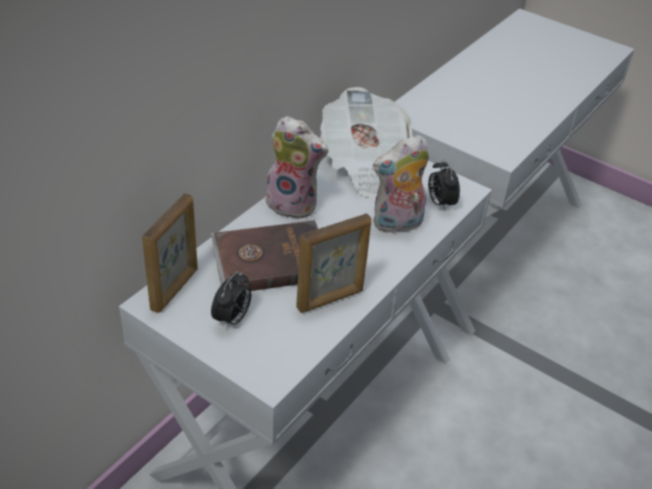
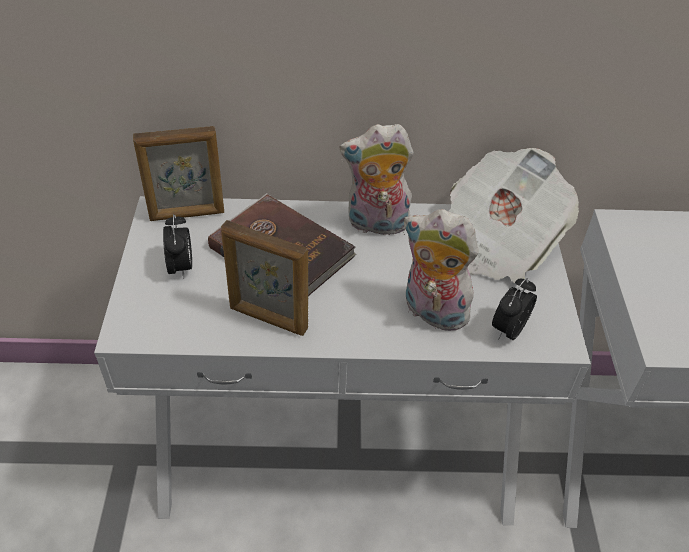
camera: 55 degrees right, 5 degrees up
alarm clock [211,272,251,330] -> alarm clock turned 90 degrees counterclockwise [163,214,192,279]
plush toy [265,116,328,220] -> plush toy turned 105 degrees clockwise [339,124,414,235]

